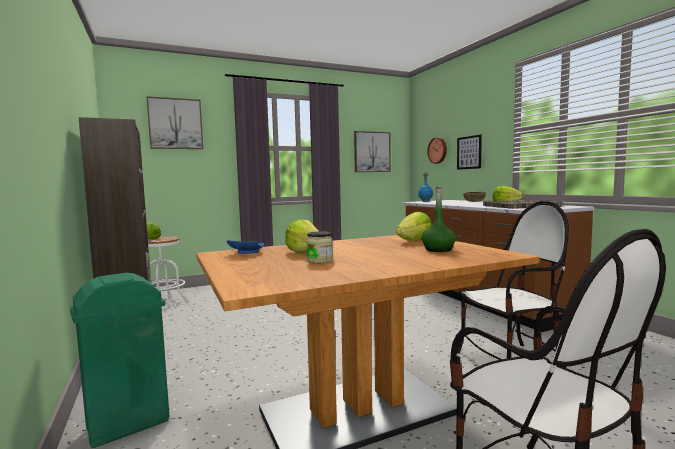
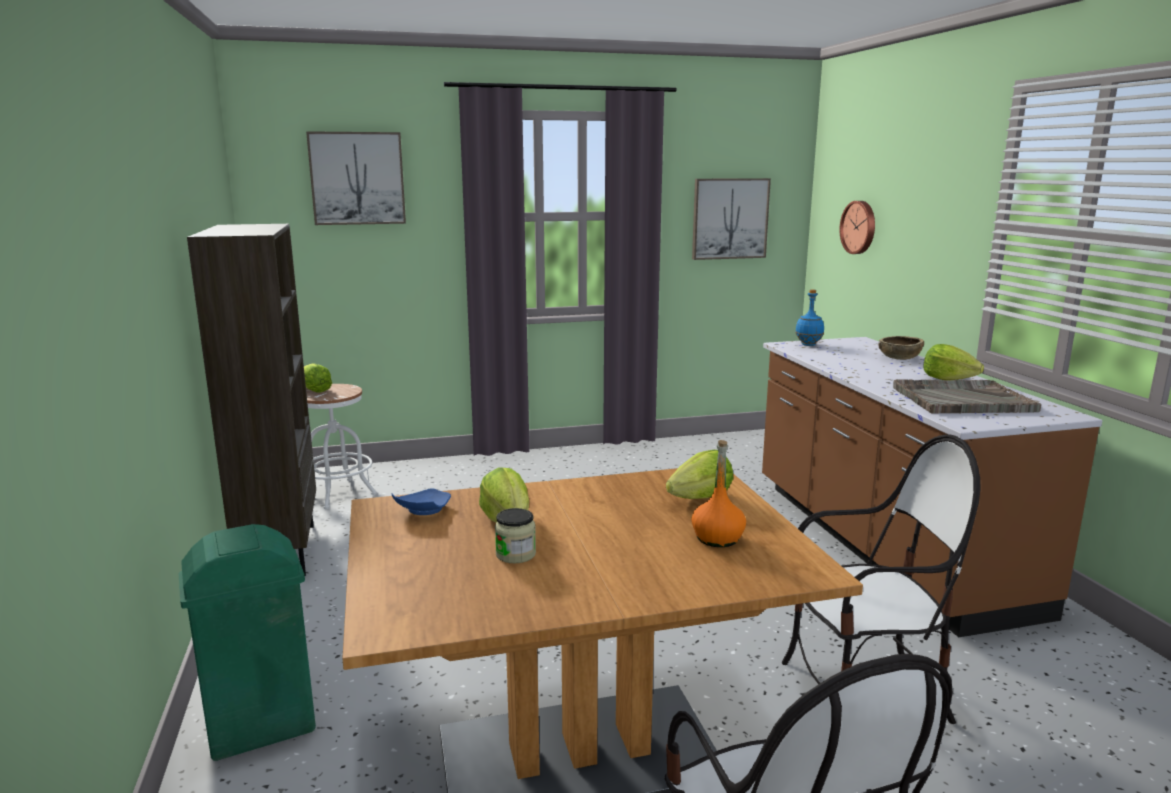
camera: 10 degrees right, 10 degrees up
green bottle [422,186,456,252] -> orange bottle [691,440,746,547]
picture [457,134,482,170] -> none

